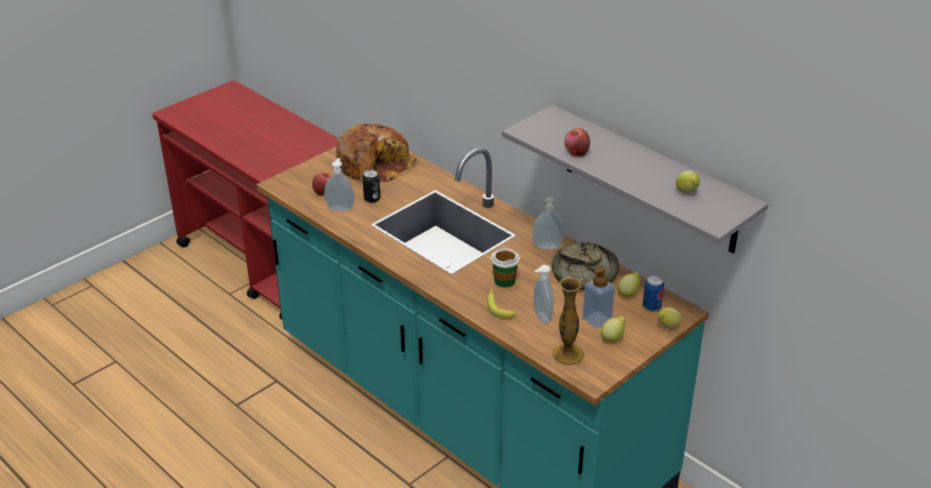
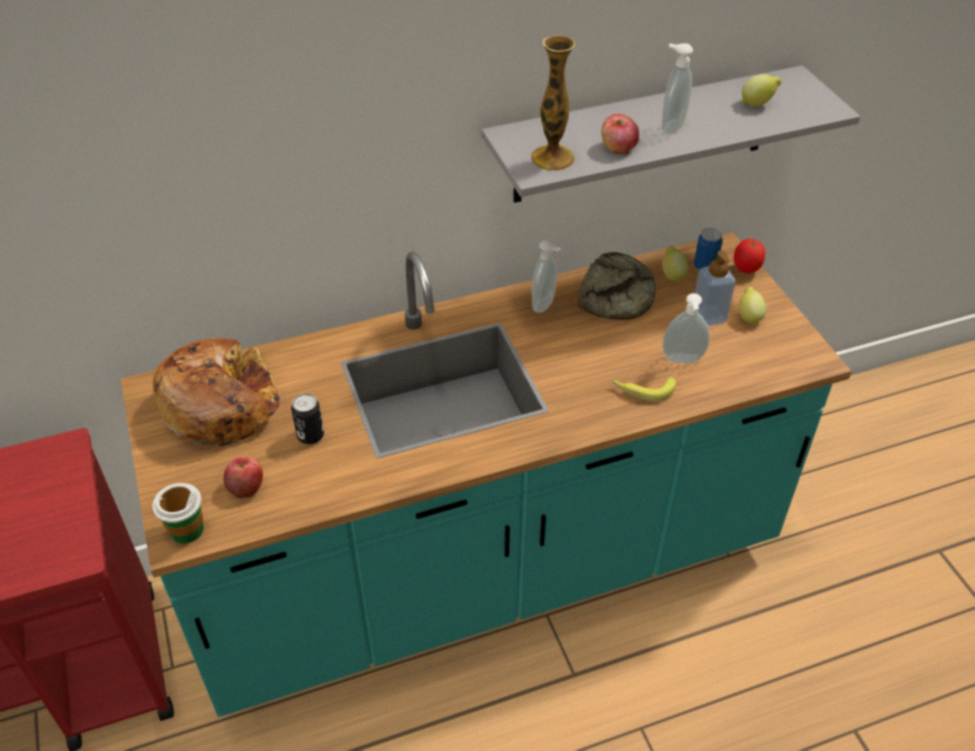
camera: 65 degrees left, 10 degrees up
soap dispenser [324,158,354,211] -> soap dispenser moved to [662,43,693,135]
cup [491,249,520,288] -> cup moved to [152,483,204,544]
vase [553,277,584,366] -> vase moved to [531,35,575,171]
lemon [658,307,682,328] -> tomato [734,239,765,274]

